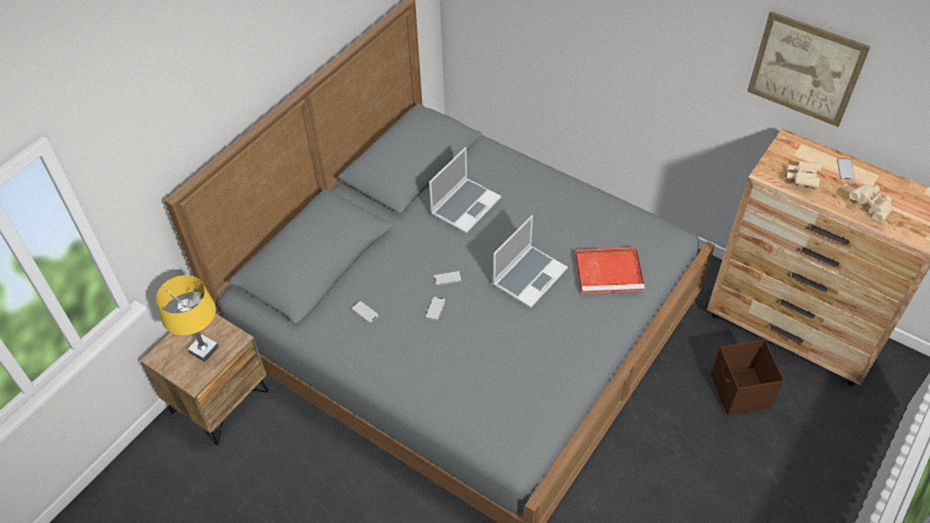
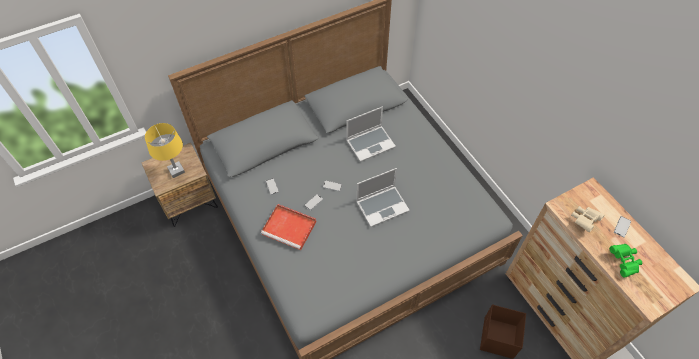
camera: 25 degrees right, 5 degrees up
red tray [576,247,644,294] -> red tray moved to [261,204,316,250]
picture [747,11,870,127] -> none
beige binoculars [849,184,893,222] -> green binoculars [610,244,642,278]

